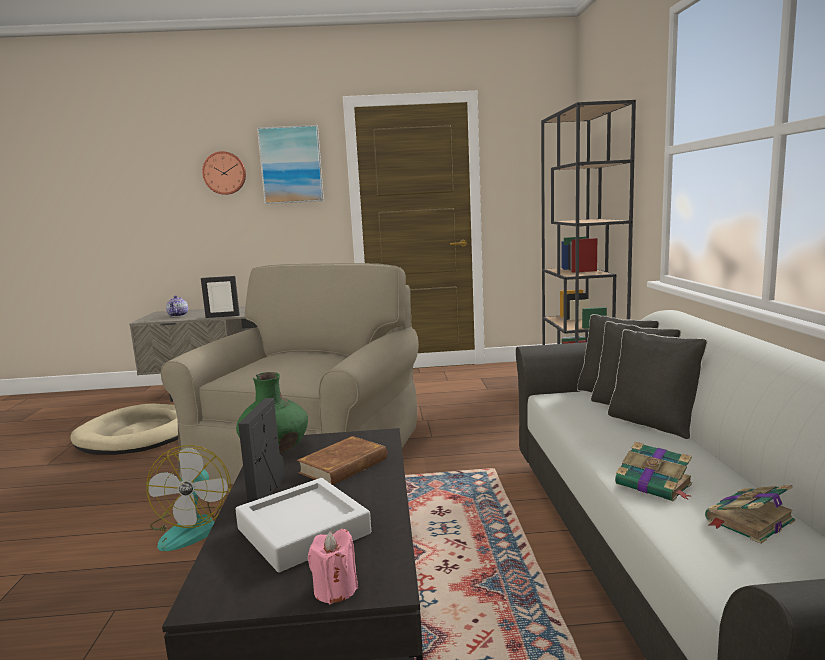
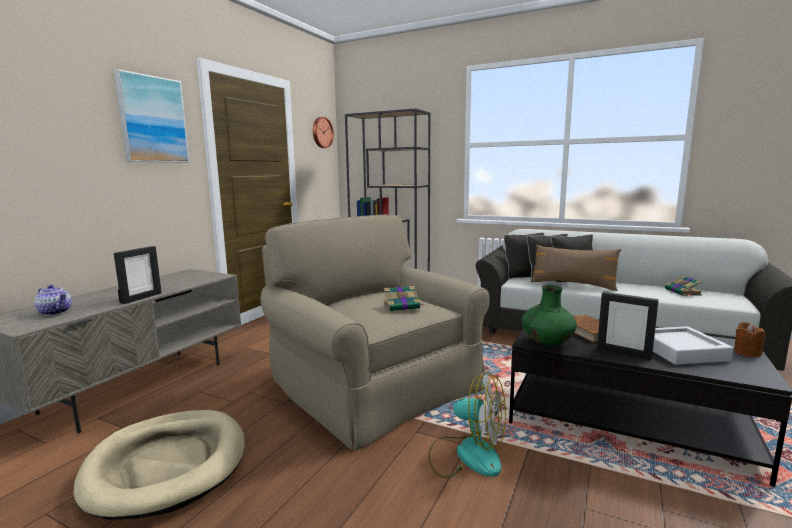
camera: 60 degrees left, 0 degrees up
wall clock [202,151,246,195] -> wall clock moved to [313,117,334,148]
pink candle [308,529,358,604] -> brown candle [734,322,765,357]
book [615,442,692,501] -> book moved to [384,286,423,311]
none -> brown pillow [531,244,621,291]

